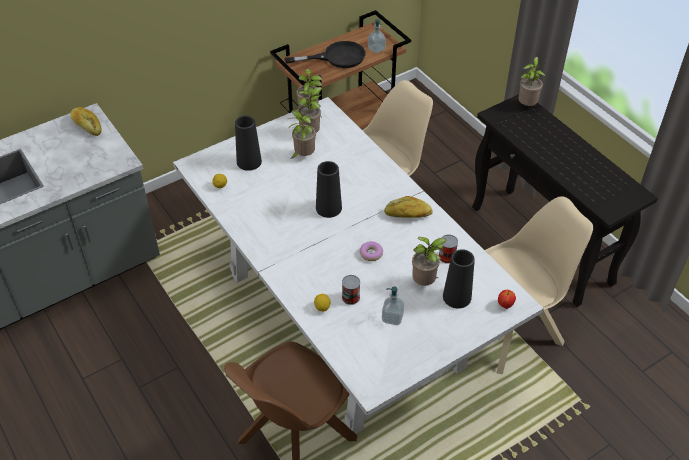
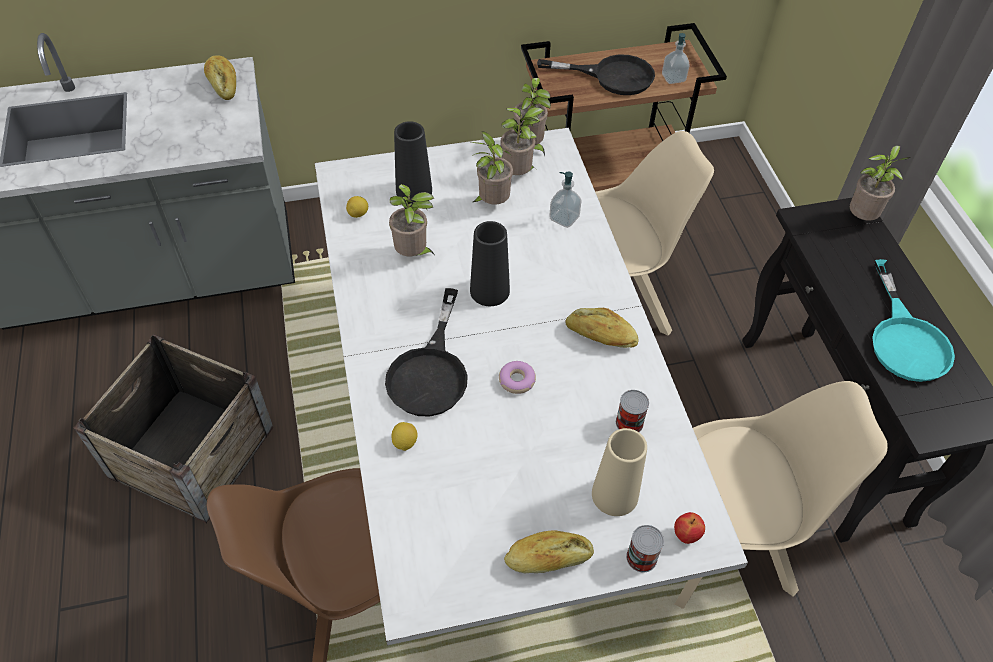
camera: 20 degrees right, 5 degrees up
can [342,275,360,305] -> can moved to [626,525,664,573]
soap dispenser [382,286,404,325] -> soap dispenser moved to [549,172,582,228]
potted plant [412,237,447,286] -> potted plant moved to [389,184,434,256]
black vase [443,249,475,309] -> beige vase [592,428,647,516]
none -> crate [74,335,273,523]
none -> black frying pan [385,288,468,416]
none -> bread [504,530,594,573]
none -> turquoise frying pan [872,259,955,382]

